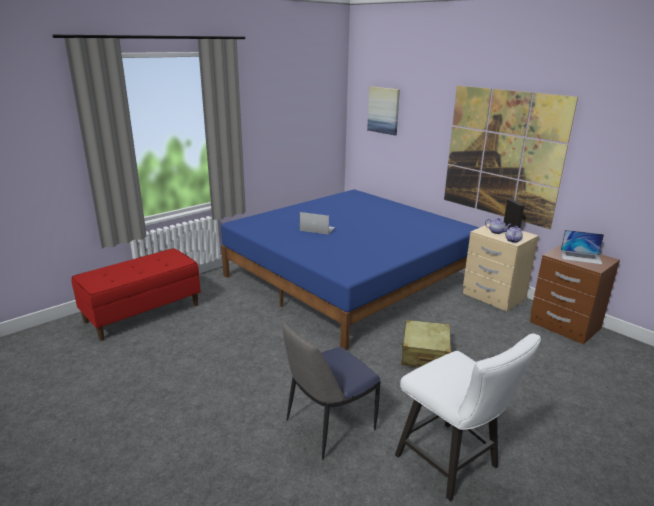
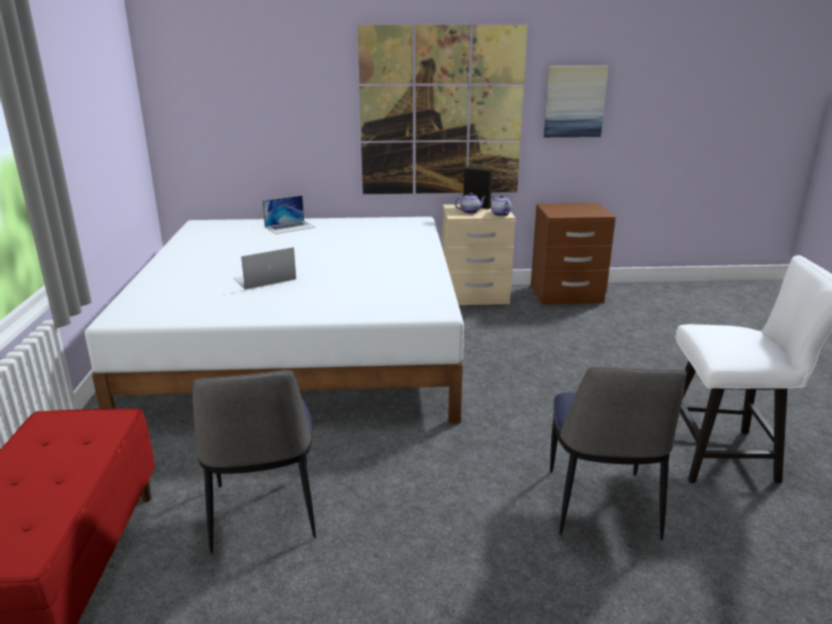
camera: 50 degrees left, 0 degrees up
blue bed [221,189,480,350] -> white bed [85,217,464,424]
picture [367,86,400,135] -> picture moved to [544,66,609,137]
beige suitcase [401,320,451,367] -> none
laptop [561,230,604,265] -> laptop moved to [263,195,315,234]
none -> chair [192,370,316,554]

